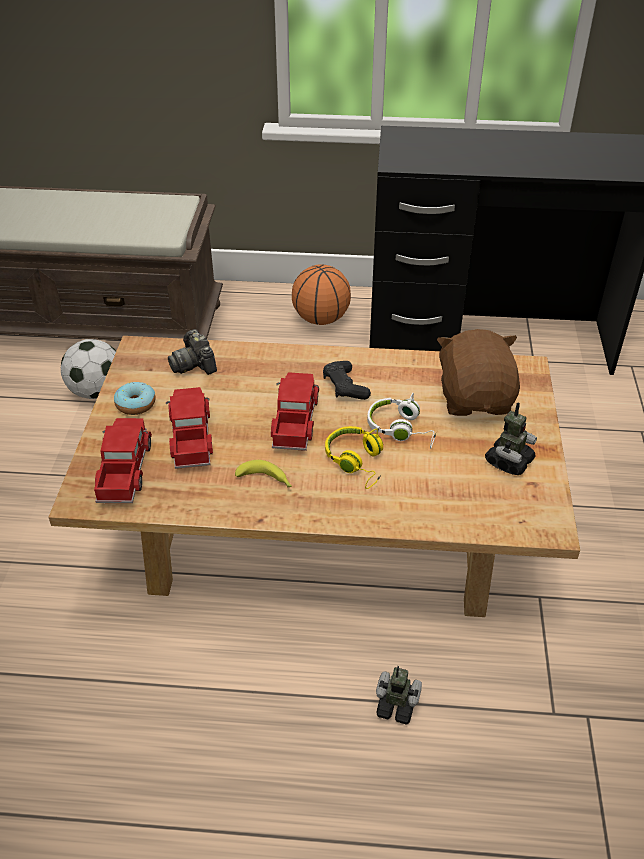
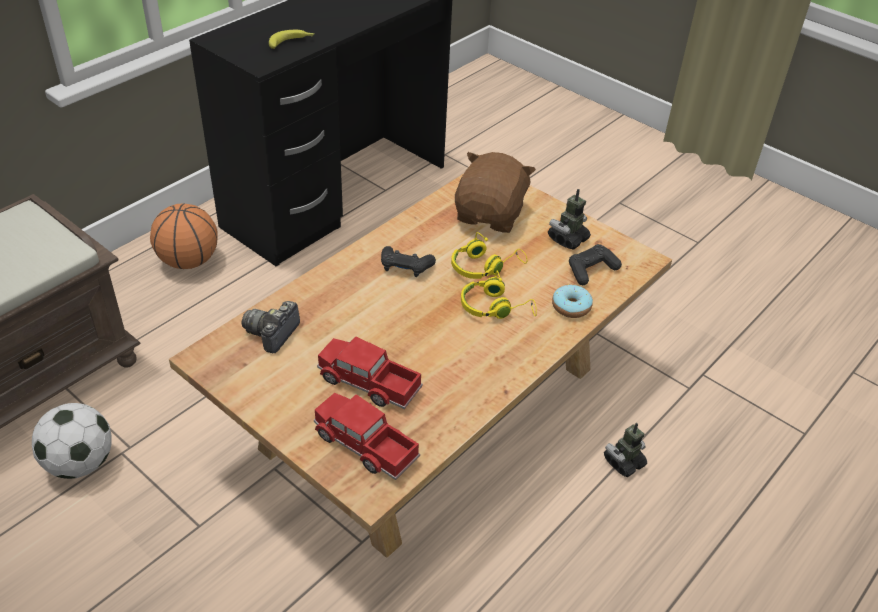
camera: 55 degrees left, 0 degrees up
donut [114,382,155,415] -> donut moved to [552,284,593,318]
camera [168,329,217,375] -> camera turned 105 degrees clockwise [241,301,300,353]
banana [235,460,292,488] -> banana moved to [269,30,315,49]
toy truck [271,372,319,451] -> none
white headphones [367,393,436,449] -> yellow headphones [451,232,527,279]
brown plush toy [437,329,520,416] -> brown plush toy turned 75 degrees clockwise [455,152,536,233]
toy robot [485,402,537,475] -> toy robot turned 120 degrees counterclockwise [548,189,591,249]
none -> black game controller [569,244,622,285]

